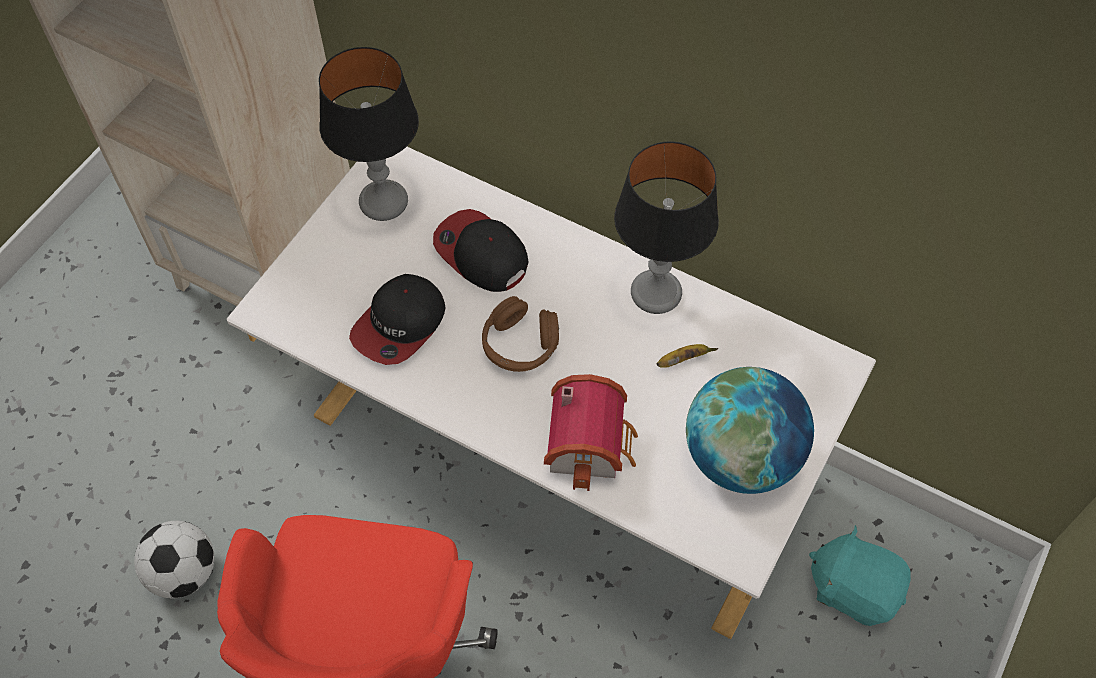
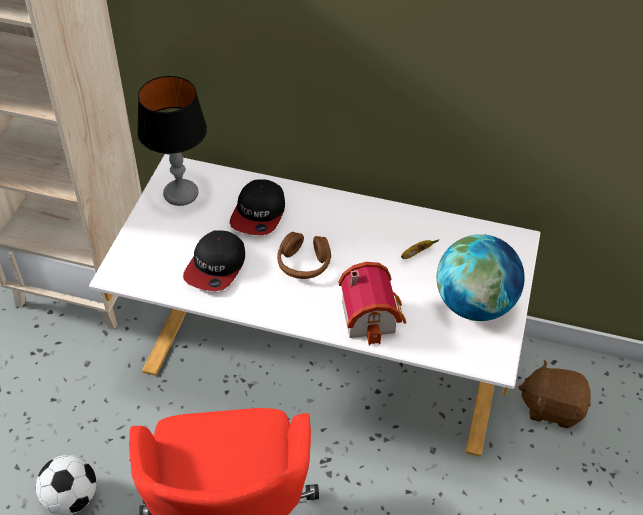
camera: 15 degrees left, 10 degrees down
cap [433,209,529,292] -> cap turned 105 degrees counterclockwise [230,179,285,235]
table lamp [614,141,719,314] -> none
turquoise plush toy [809,525,911,626] -> brown plush toy [518,360,591,428]

